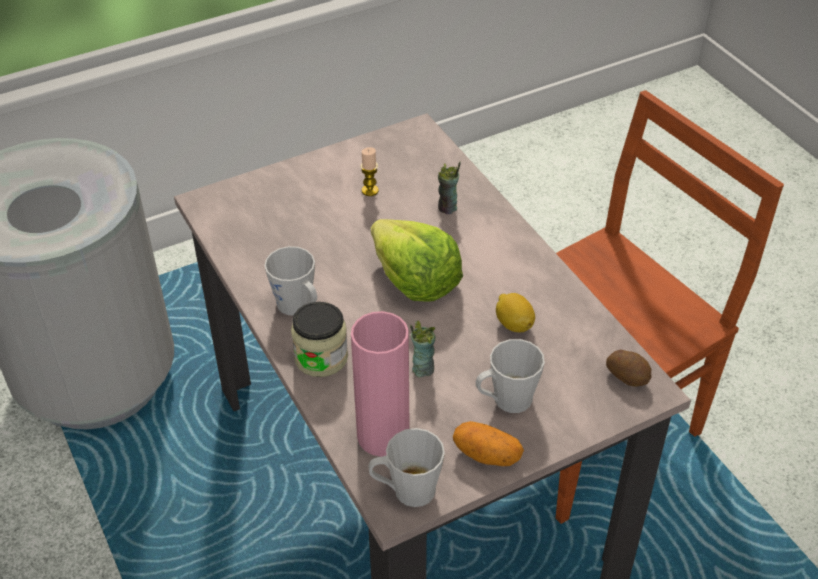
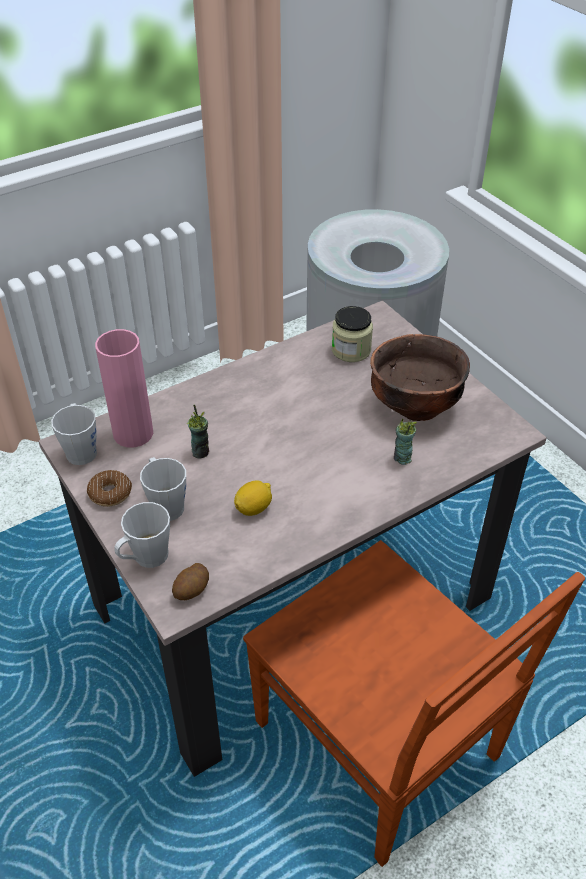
camera: 85 degrees right, 0 degrees up
grey mug [264,246,317,315] -> grey mug moved to [114,502,170,568]
jar [291,302,348,377] -> jar moved to [332,306,373,362]
candle [360,147,379,196] -> brown bowl [370,334,470,421]
lettuce [371,219,463,302] -> none
potato [453,421,524,466] -> donut [87,470,132,507]

